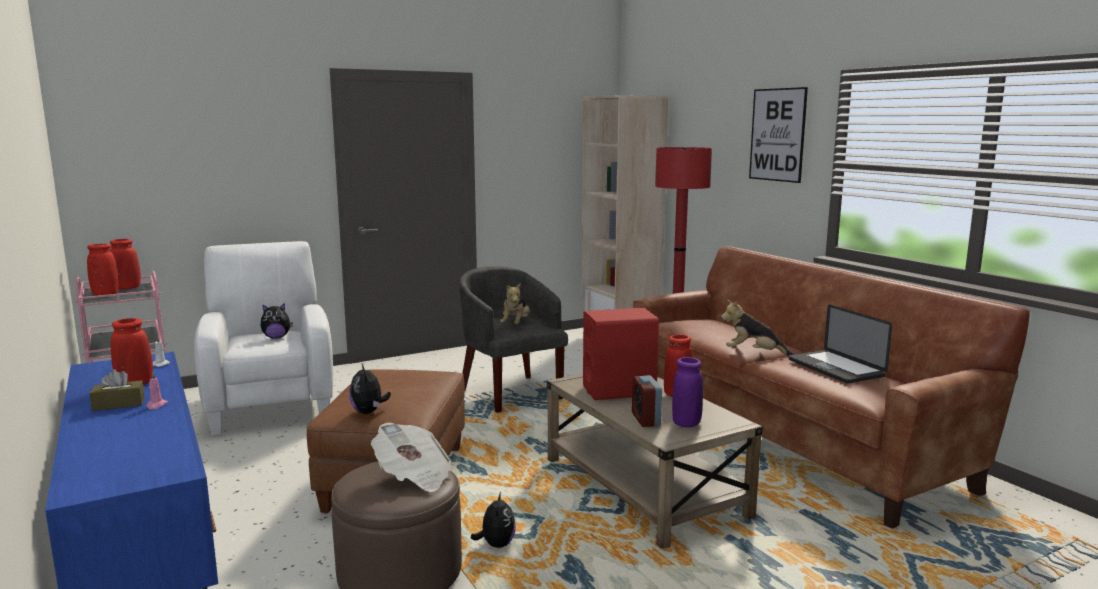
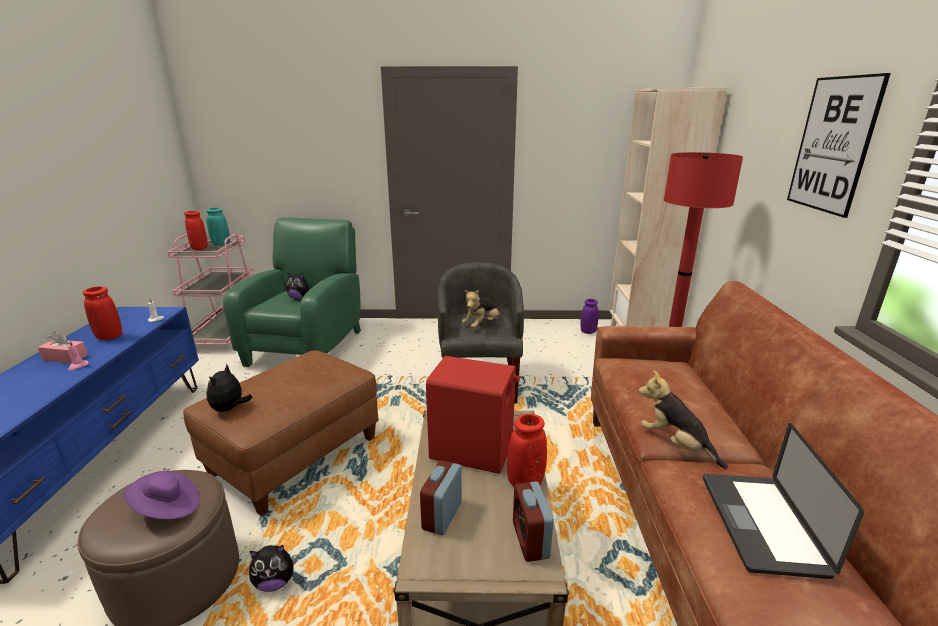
camera: 30 degrees right, 10 degrees up
brown tissue box [89,369,145,411] -> pink tissue box [38,332,88,363]
red vase [110,239,141,289] -> turquoise vase [206,208,230,245]
white armchair [194,241,333,436] -> green armchair [223,218,361,367]
newspaper [371,423,454,492] -> purple hat [123,471,200,519]
plush toy [471,492,516,548] -> plush toy turned 45 degrees clockwise [249,545,298,592]
purple vase [672,357,703,427] -> purple vase moved to [580,299,599,334]
none -> alarm clock [513,481,553,562]

